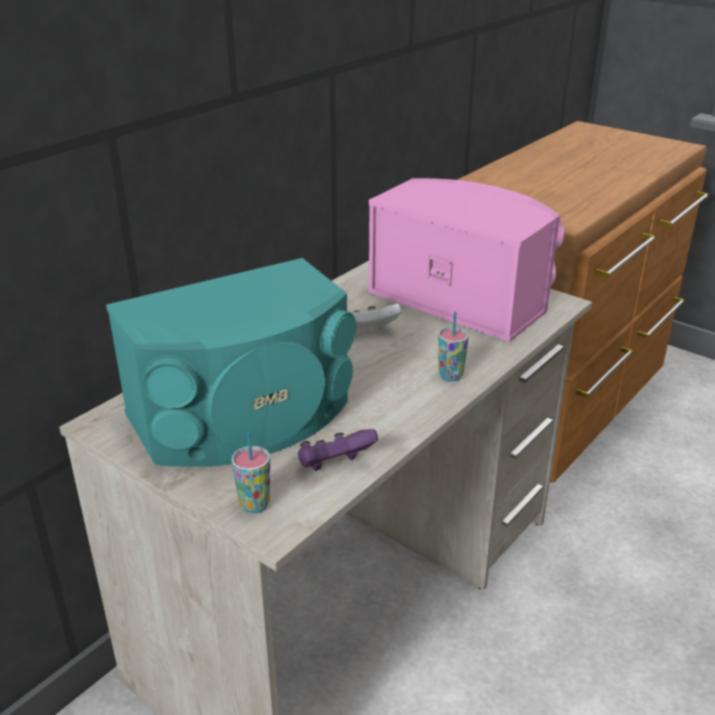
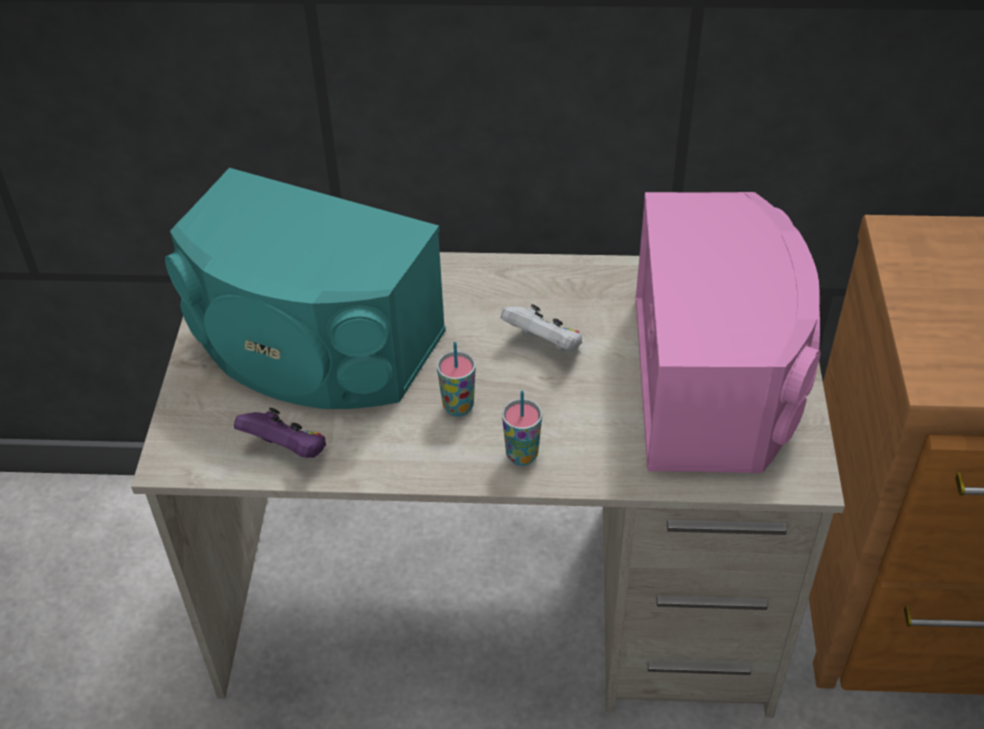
camera: 55 degrees right, 15 degrees up
cup [232,431,270,513] -> cup moved to [437,342,476,417]

